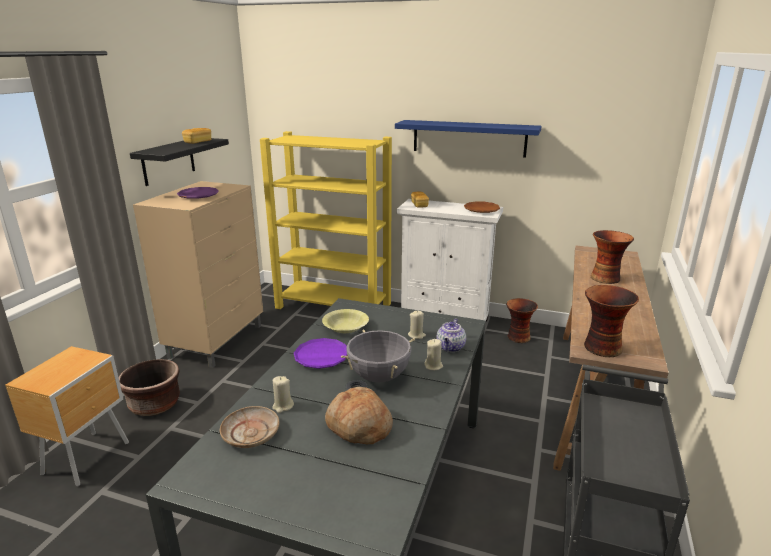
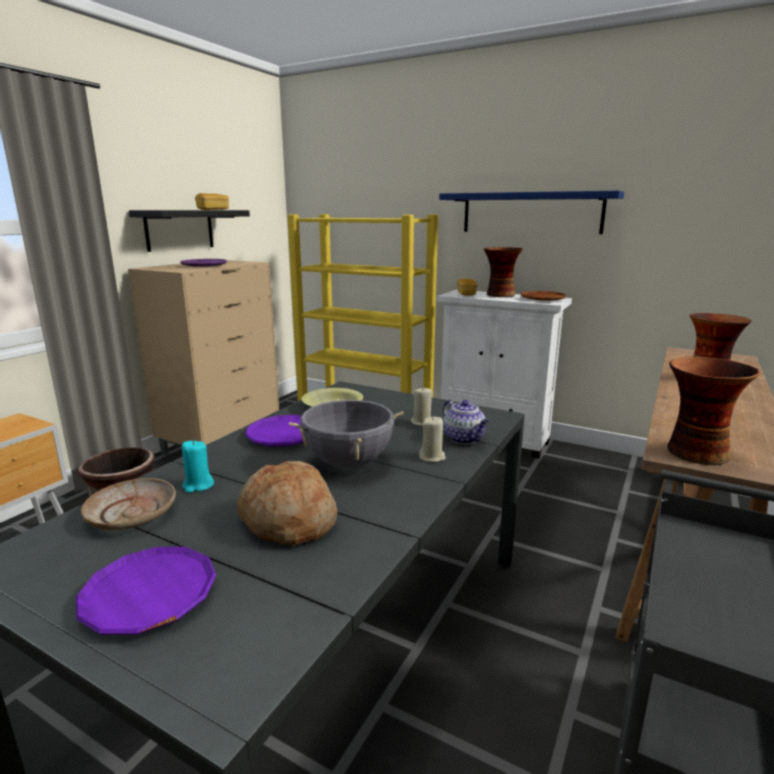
camera: 10 degrees right, 5 degrees down
beige candle [272,376,294,413] -> turquoise candle [182,440,214,493]
teapot [436,318,466,352] -> teapot turned 60 degrees counterclockwise [443,400,489,444]
vase [506,298,538,343] -> vase moved to [484,247,523,297]
none -> purple plate [76,547,216,635]

